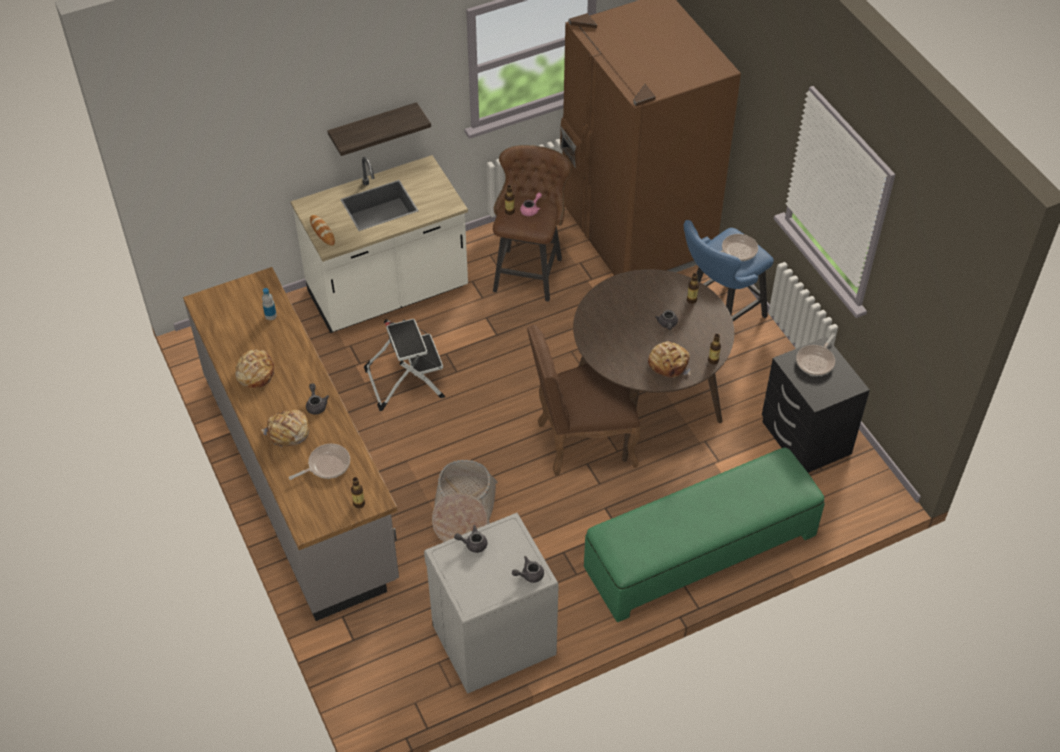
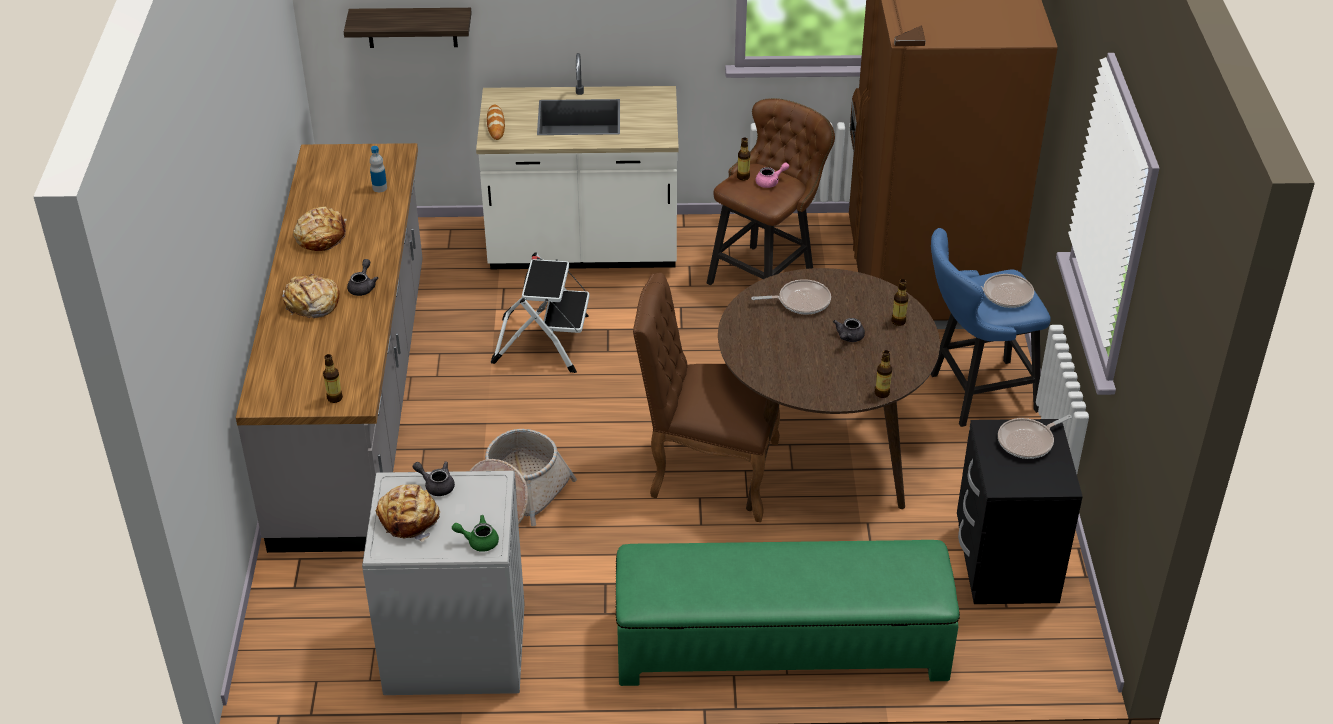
camera: 25 degrees right, 10 degrees down
frying pan [289,444,350,480] -> frying pan moved to [751,279,831,315]
shelf [328,102,431,156] -> shelf moved to [344,8,472,48]
grey teapot [512,556,544,583] -> green teapot [452,515,499,552]
bread [648,341,691,378] -> bread moved to [375,484,441,541]

